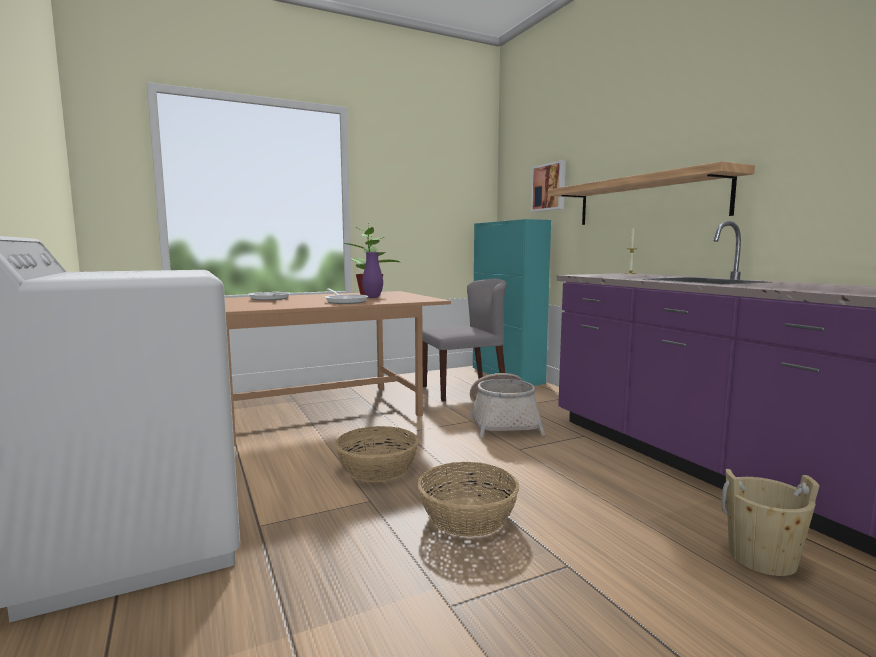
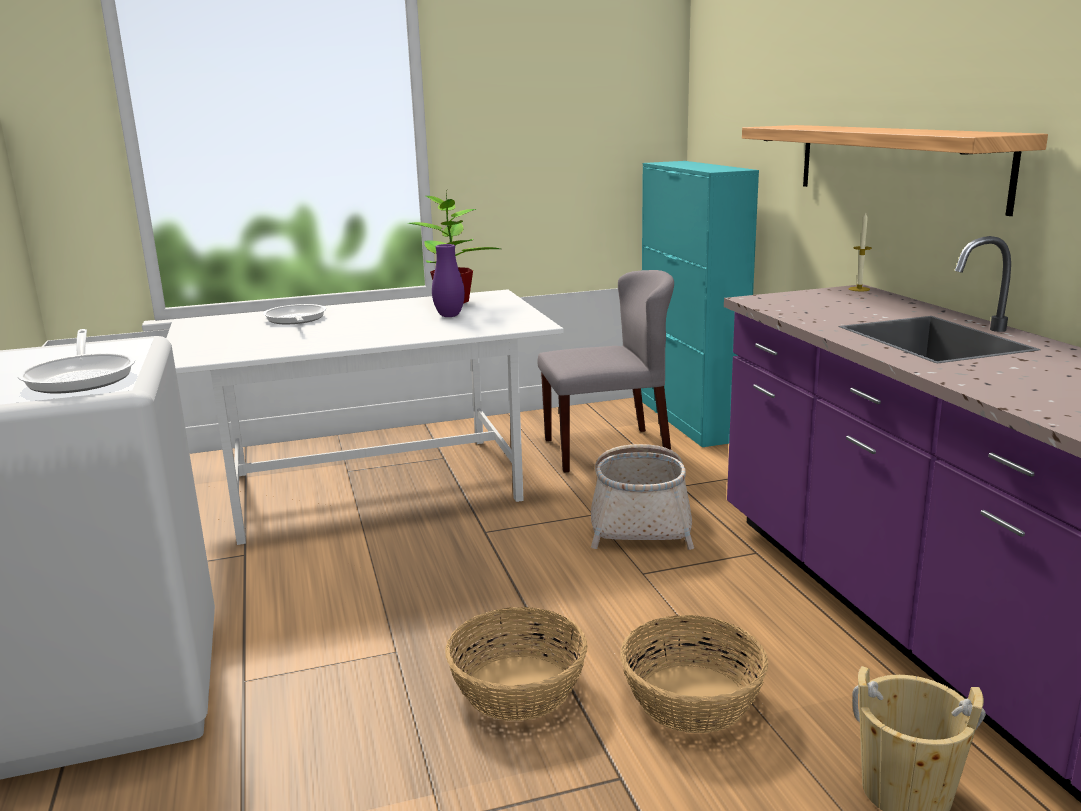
camera: 10 degrees right, 10 degrees up
brown dining table [225,291,451,445] -> white dining table [166,289,564,545]
frying pan [325,289,368,304] -> frying pan moved to [18,329,135,393]
basket [335,426,419,482] -> basket moved to [620,615,769,733]
picture [531,160,566,212] -> none

